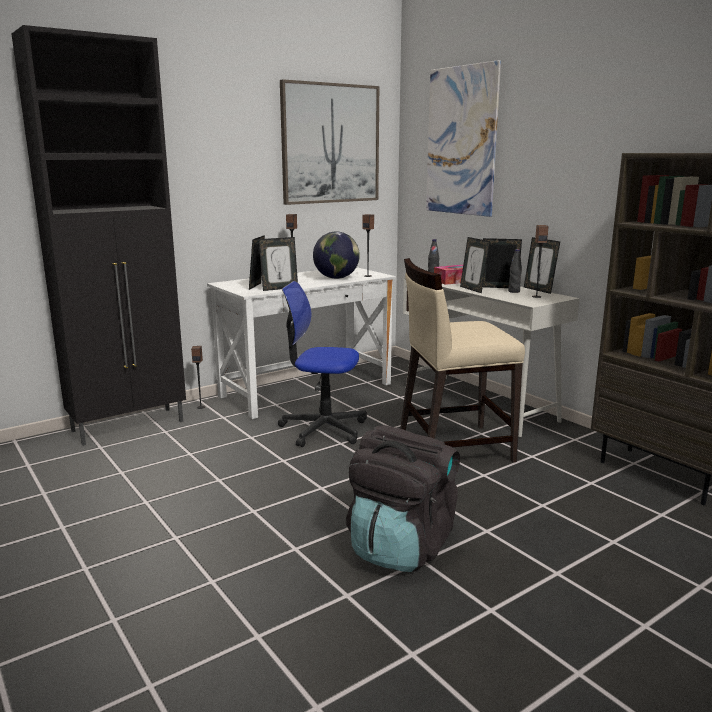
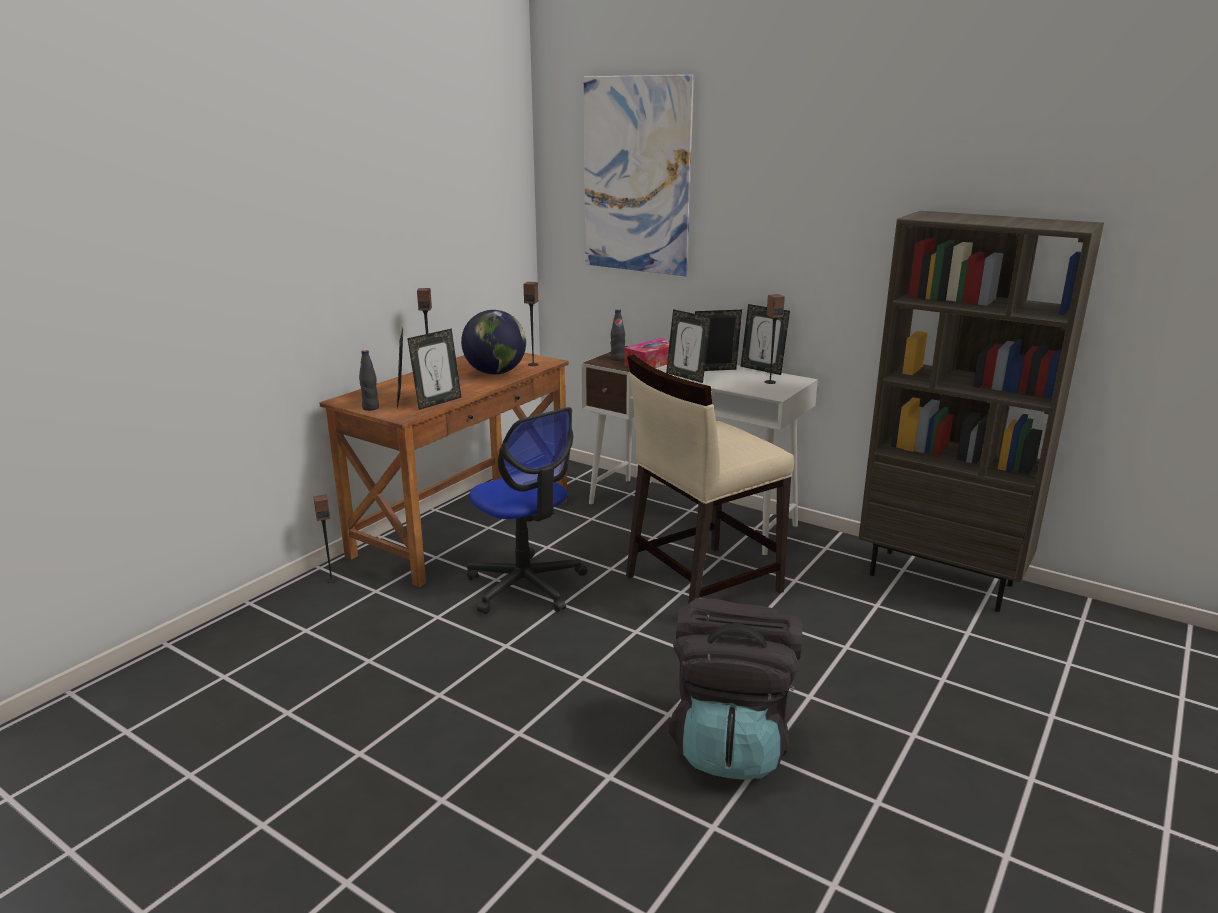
camera: 20 degrees left, 5 degrees up
black cabinet [12,25,186,446] -> none
white desk [207,267,396,419] -> brown desk [319,353,569,587]
office chair [278,281,367,447] -> office chair turned 120 degrees counterclockwise [467,407,587,614]
picture [280,79,379,205] -> none
black bottle [508,249,522,293] -> black bottle moved to [359,350,379,411]

